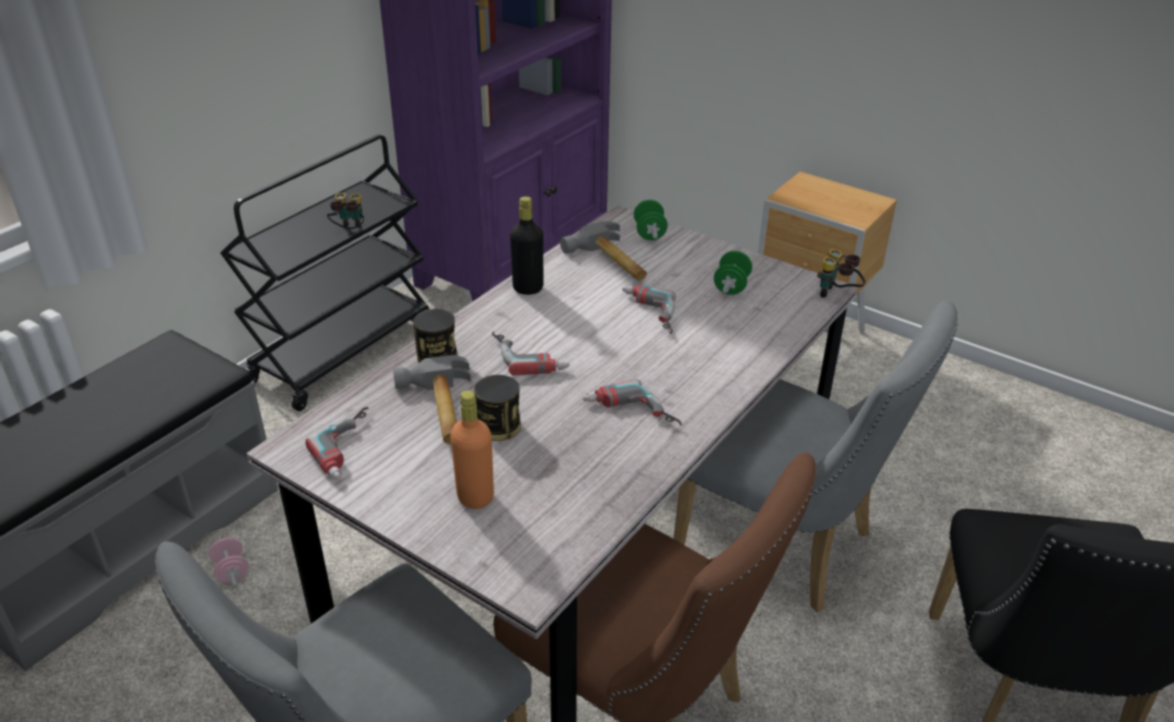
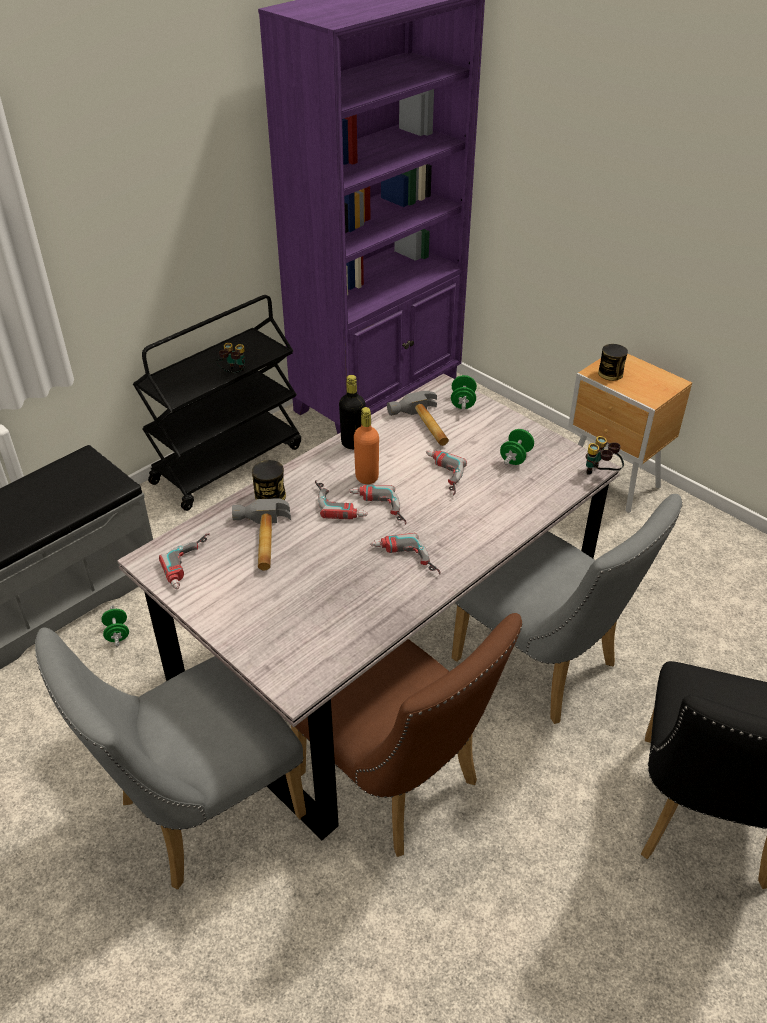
camera: 10 degrees right, 5 degrees up
pink dumbbell [208,535,249,586] -> green dumbbell [101,605,129,646]
orange bottle [450,390,494,509] -> orange bottle moved to [354,407,379,484]
can [474,375,521,441] -> can moved to [598,344,628,381]
none -> power drill [349,485,407,525]

